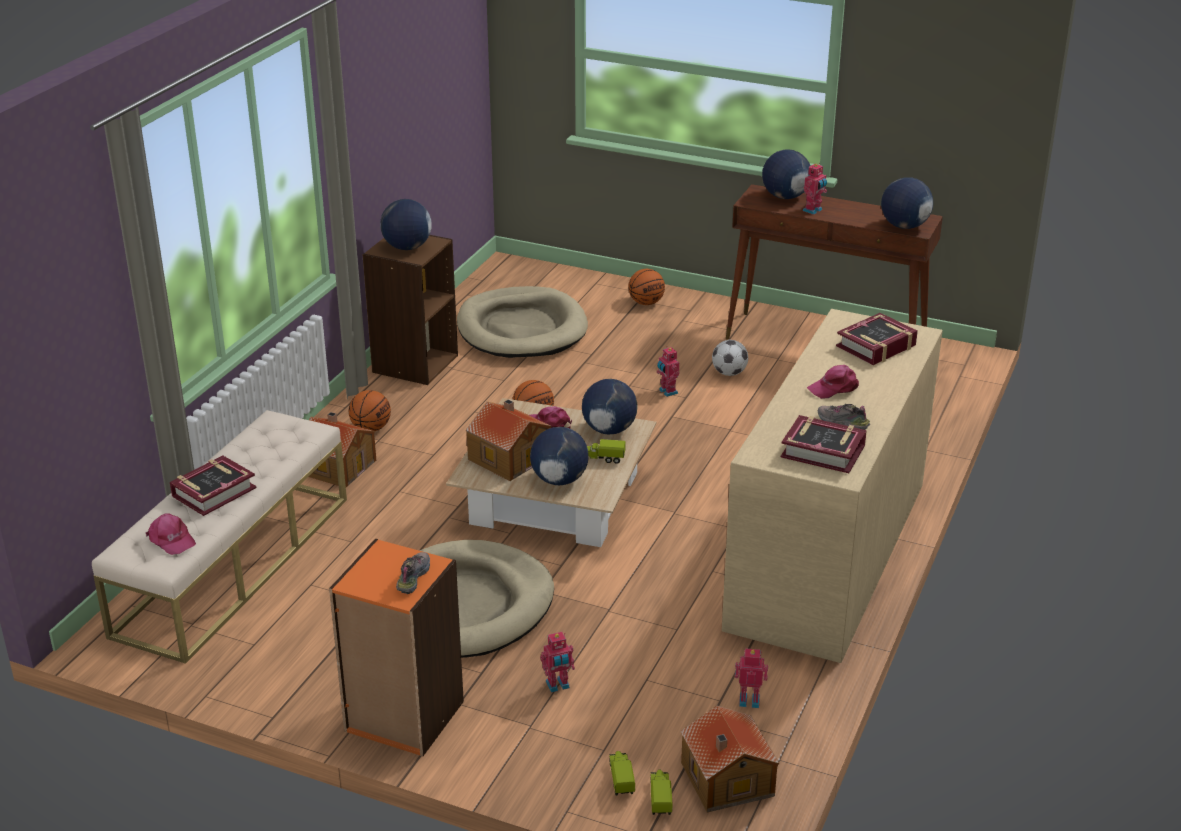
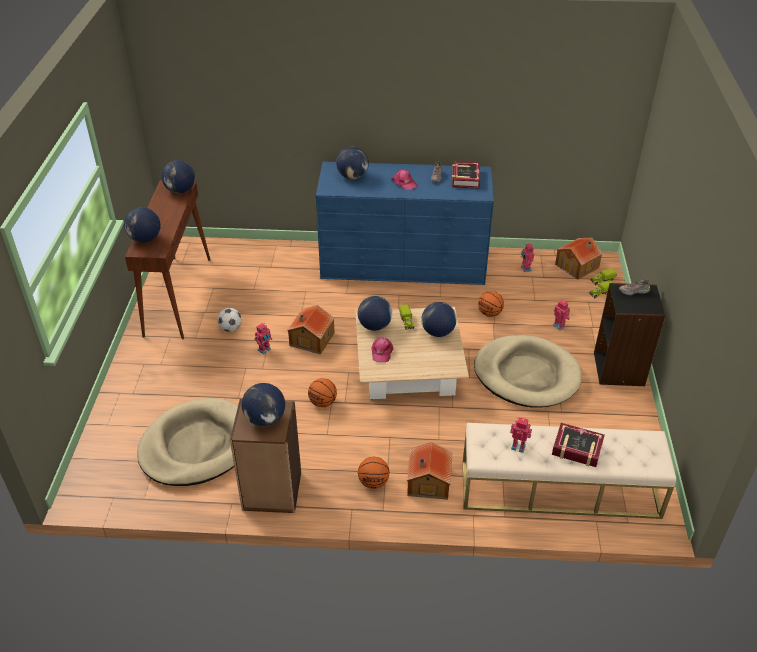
camera: 110 degrees left, 10 degrees up
pink cap [146,513,196,555] -> none
orange bookcase [329,539,464,756] -> black bookcase [594,283,666,386]
toy house [466,399,551,481] -> toy house moved to [287,305,334,355]
basketball [628,269,665,305] -> basketball moved to [478,291,504,317]
beige dresser [722,309,943,663] -> blue dresser [316,162,494,285]
toy robot [803,163,827,215] -> toy robot moved to [510,417,532,453]
book [836,313,918,365] -> globe [336,147,369,179]

